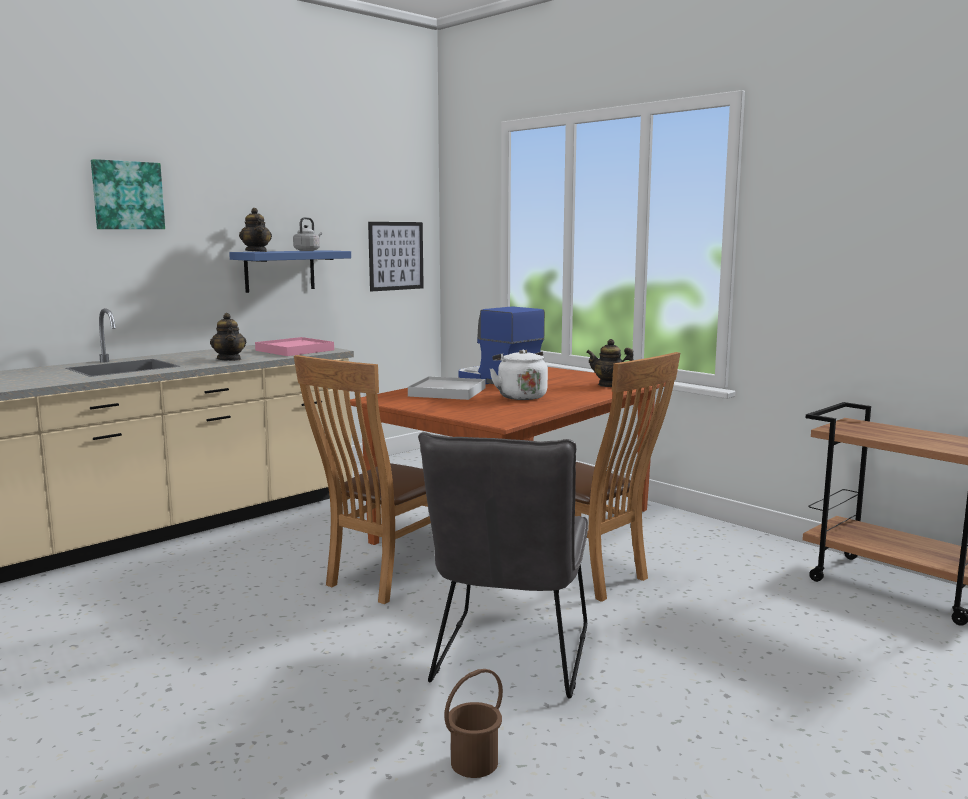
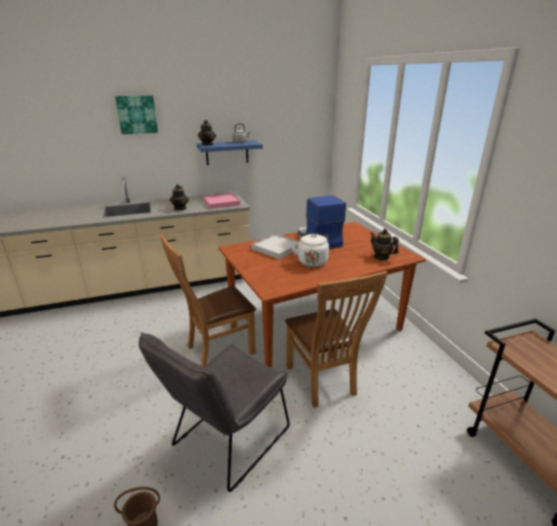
camera: 25 degrees right, 15 degrees up
picture [368,222,424,292] -> none

